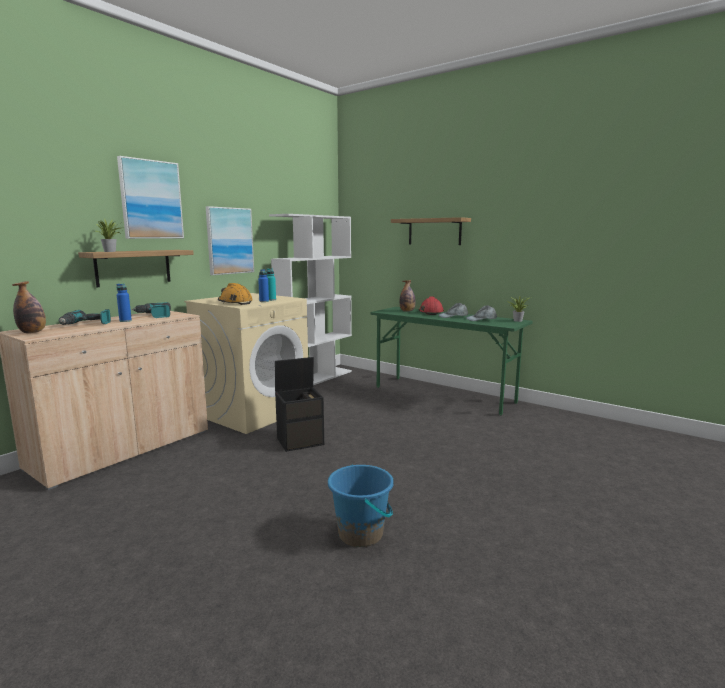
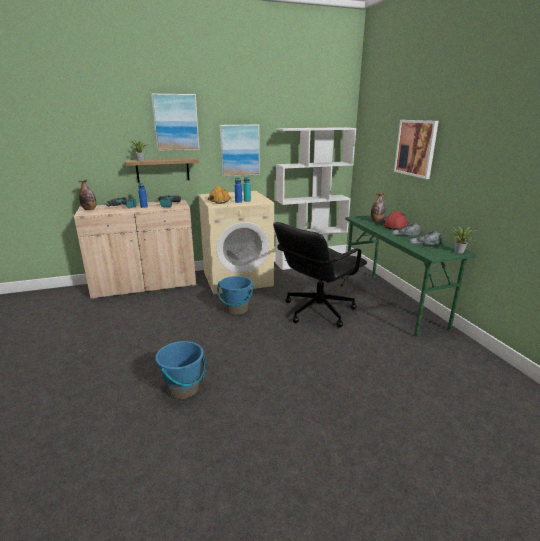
camera: 35 degrees right, 10 degrees up
black storage box [275,357,324,452] -> blue bucket [217,276,254,315]
shelf [391,217,471,245] -> picture [394,120,439,179]
none -> black office chair [273,222,367,327]

